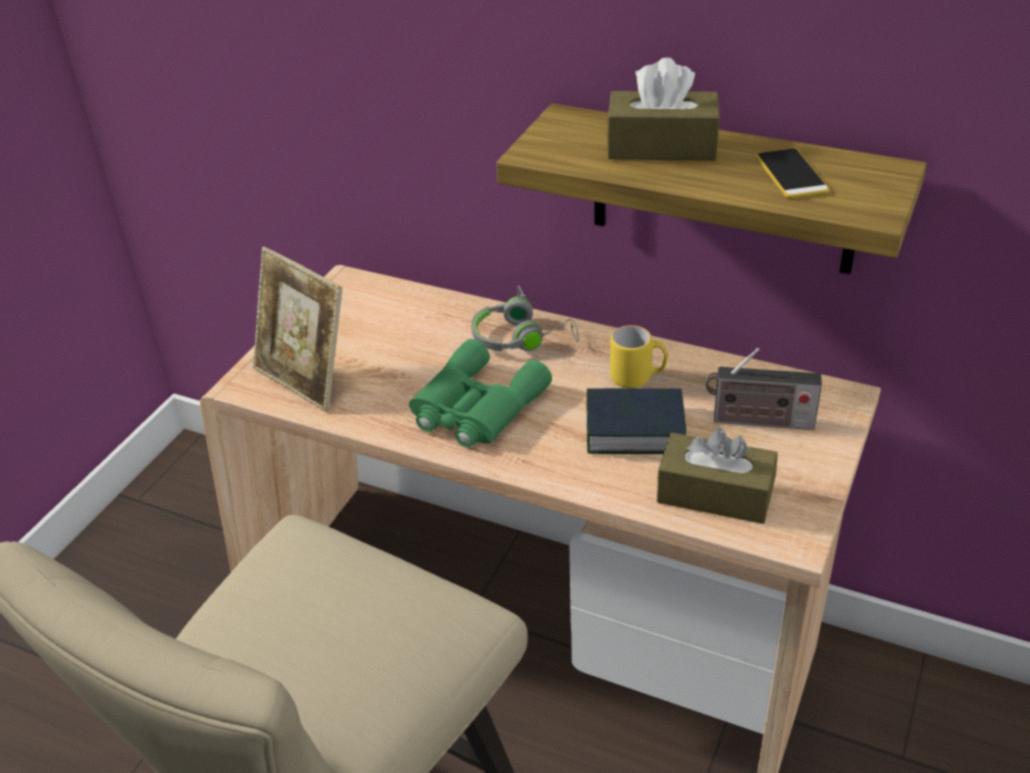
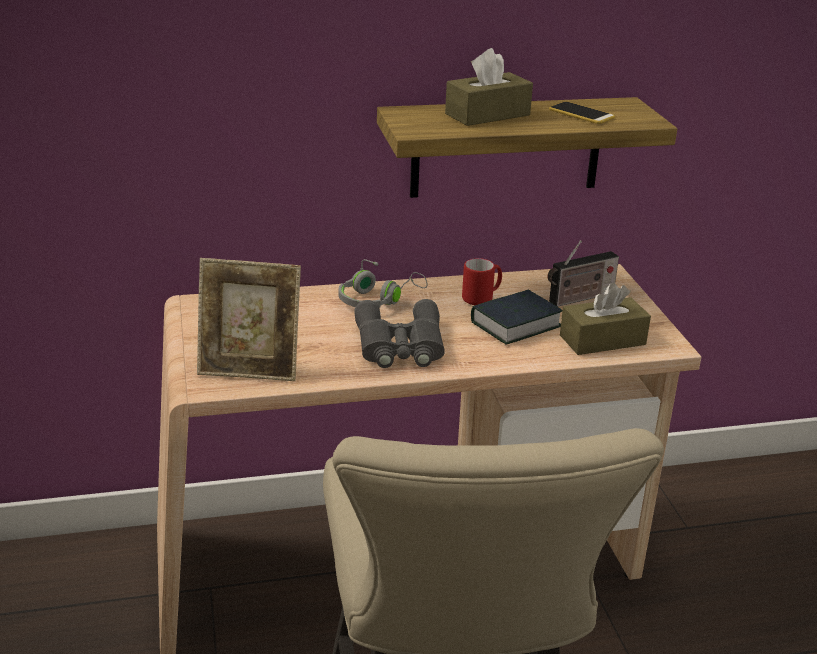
camera: 40 degrees left, 10 degrees down
green binoculars [409,339,552,448] -> grey binoculars [354,299,445,368]
yellow mug [610,325,667,388] -> red mug [462,258,502,305]

